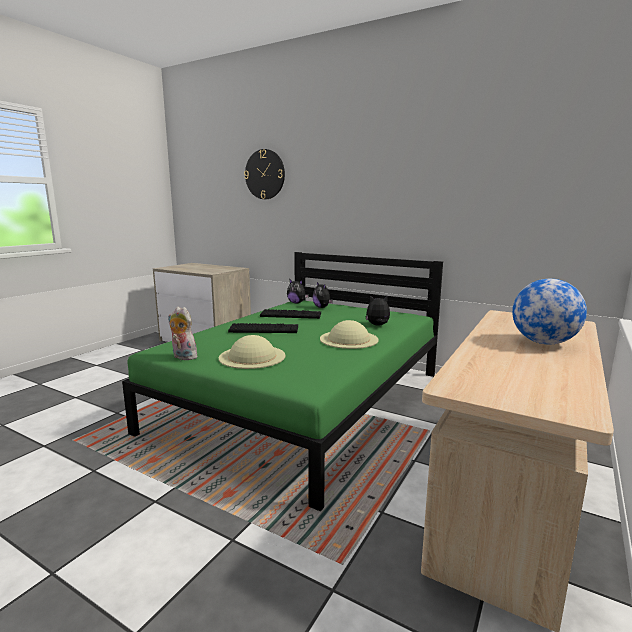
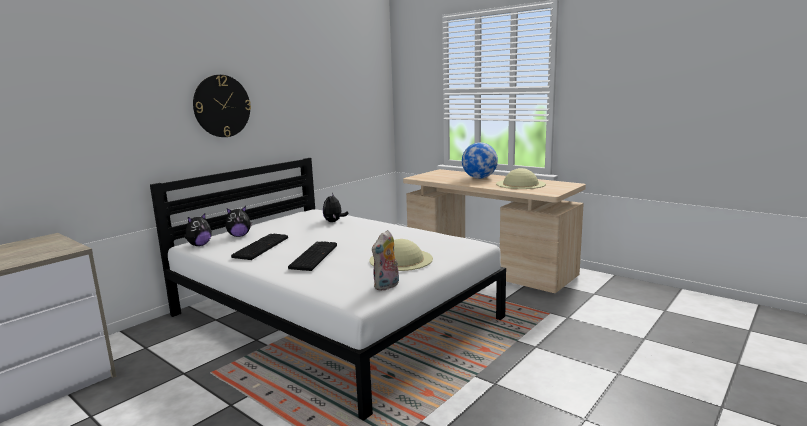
camera: 80 degrees left, 0 degrees up
green bed [122,252,443,511] -> white bed [150,158,506,421]
wall clock [244,149,285,199] -> wall clock moved to [193,75,251,137]
beige hat [320,320,379,349] -> beige hat moved to [496,168,546,189]

